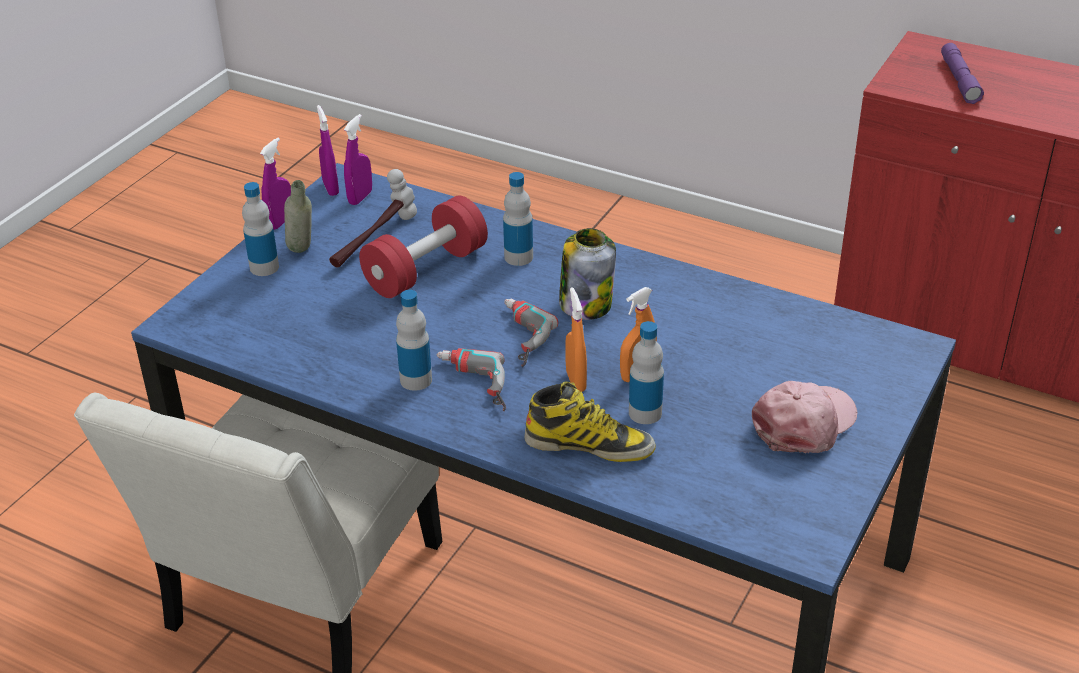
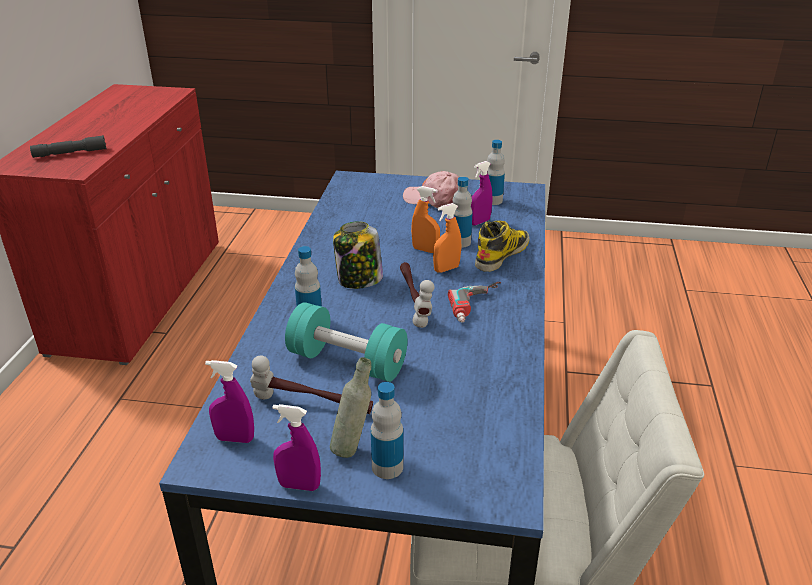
camera: 110 degrees left, 5 degrees down
purple spray bottle [317,105,339,196] -> purple spray bottle moved to [471,161,492,225]
red dumbbell [359,196,488,298] -> turquoise dumbbell [285,302,408,382]
bottle [396,290,432,391] -> bottle moved to [487,140,505,205]
power drill [504,299,558,367] -> hammer [400,262,435,328]
boot [524,381,656,462] -> boot turned 45 degrees clockwise [475,221,529,272]
purple flashlight [941,43,984,104] -> grey flashlight [30,135,107,158]

